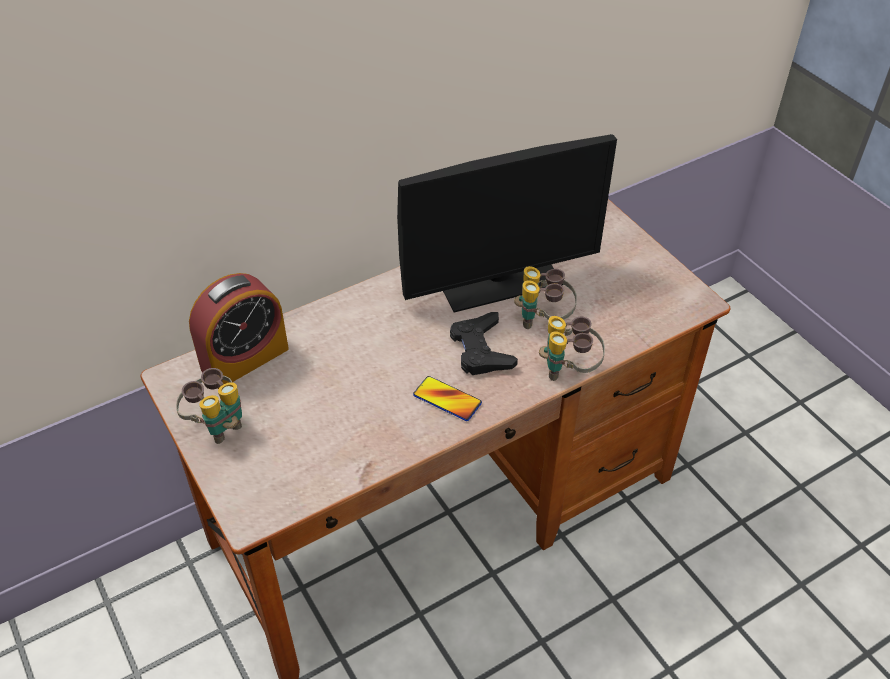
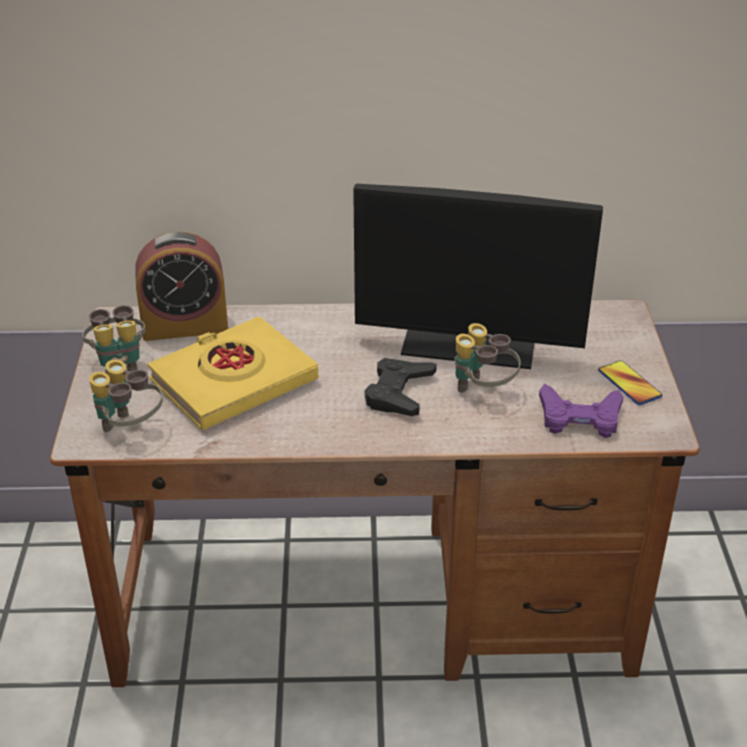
camera: 30 degrees right, 10 degrees down
phone [413,376,482,421] -> phone moved to [598,360,662,405]
binoculars [539,316,605,381] -> binoculars moved to [89,359,163,432]
none -> yellow book [147,316,318,430]
none -> purple game controller [539,384,623,438]

